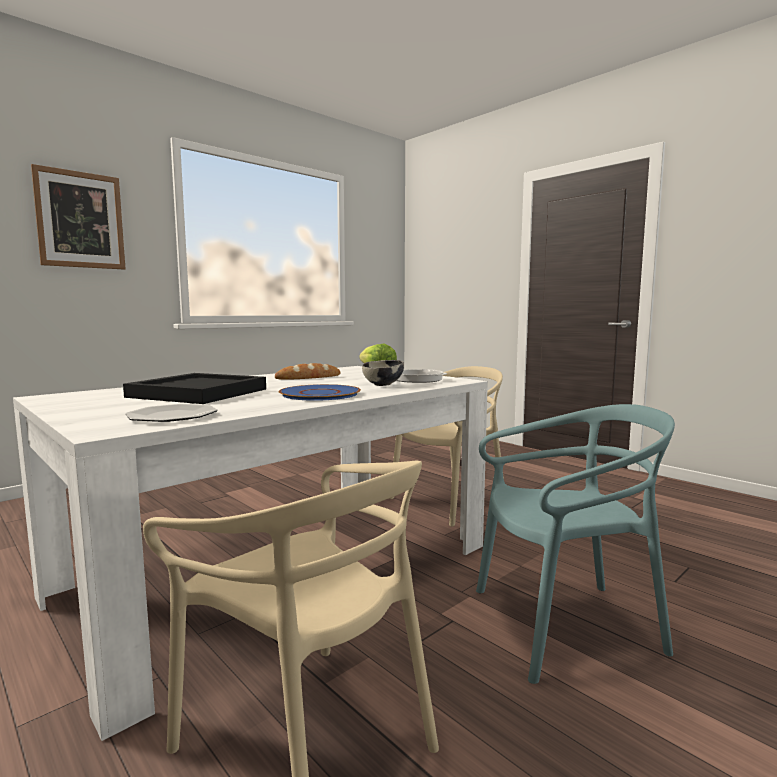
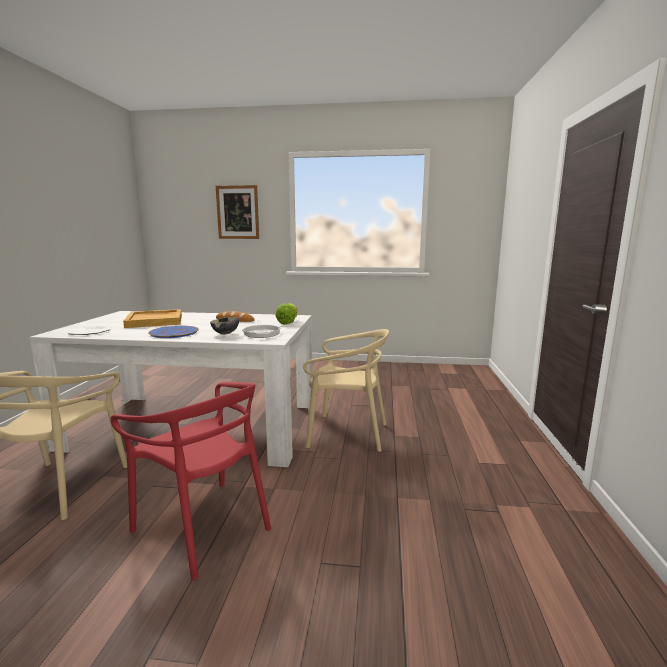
camera: 50 degrees right, 5 degrees up
black tray [123,373,266,404] -> beige tray [123,309,182,328]
turquoise chair [476,404,675,684] -> red chair [110,382,271,580]

